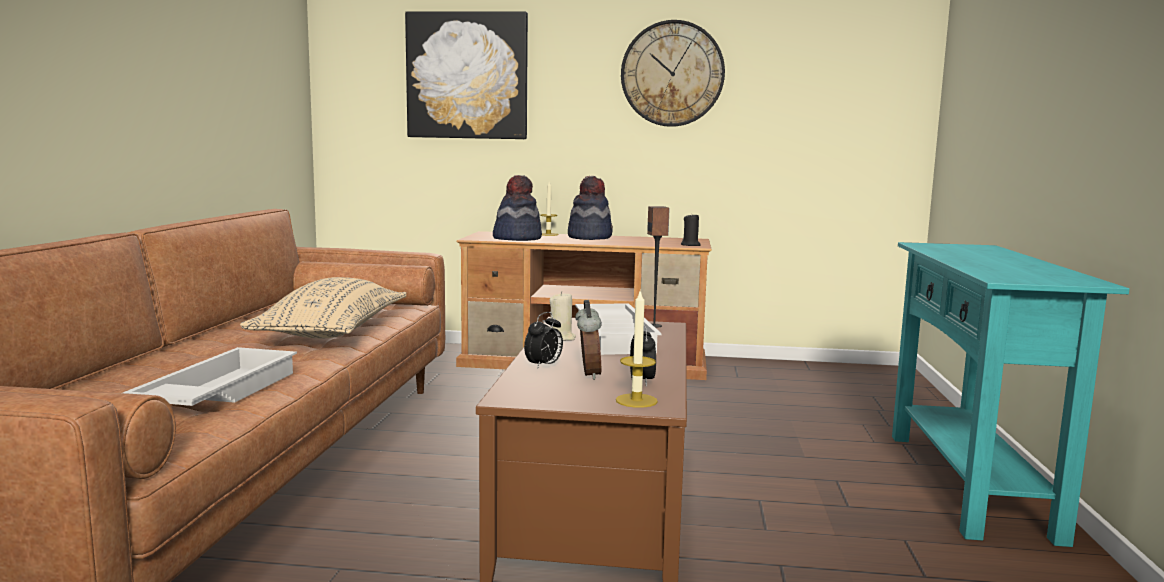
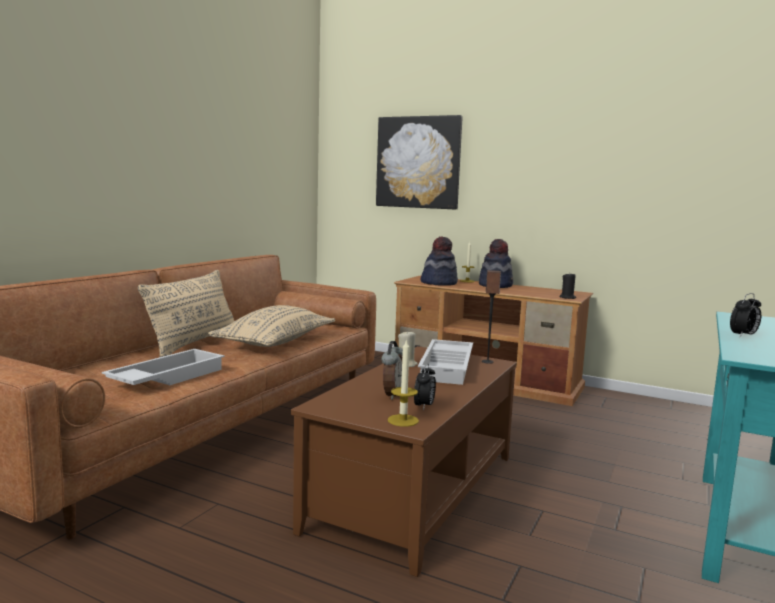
camera: 20 degrees right, 0 degrees up
alarm clock [524,312,563,369] -> alarm clock moved to [730,293,761,337]
wall clock [621,20,725,127] -> none
none -> beige pillow [138,270,234,357]

